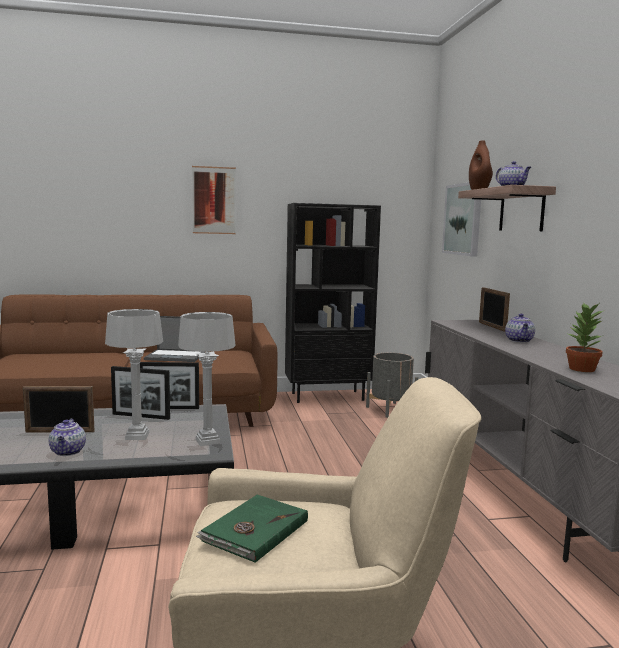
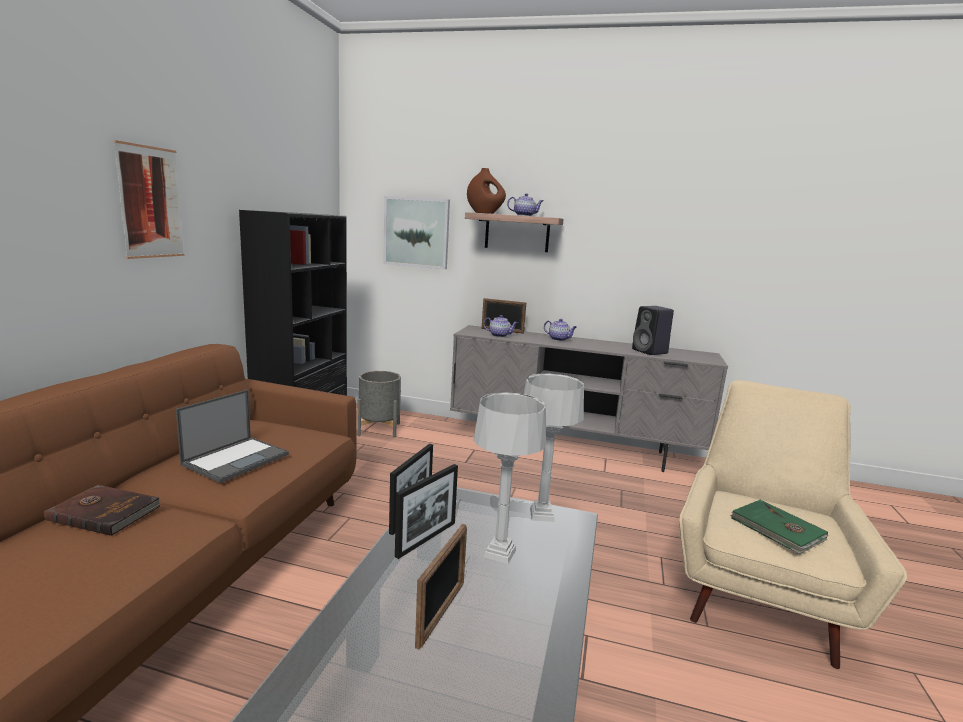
camera: 65 degrees left, 5 degrees up
teapot [49,419,86,456] -> teapot moved to [483,315,518,337]
potted plant [566,304,605,372] -> black speaker [632,306,674,355]
none -> brown book [44,485,161,536]

